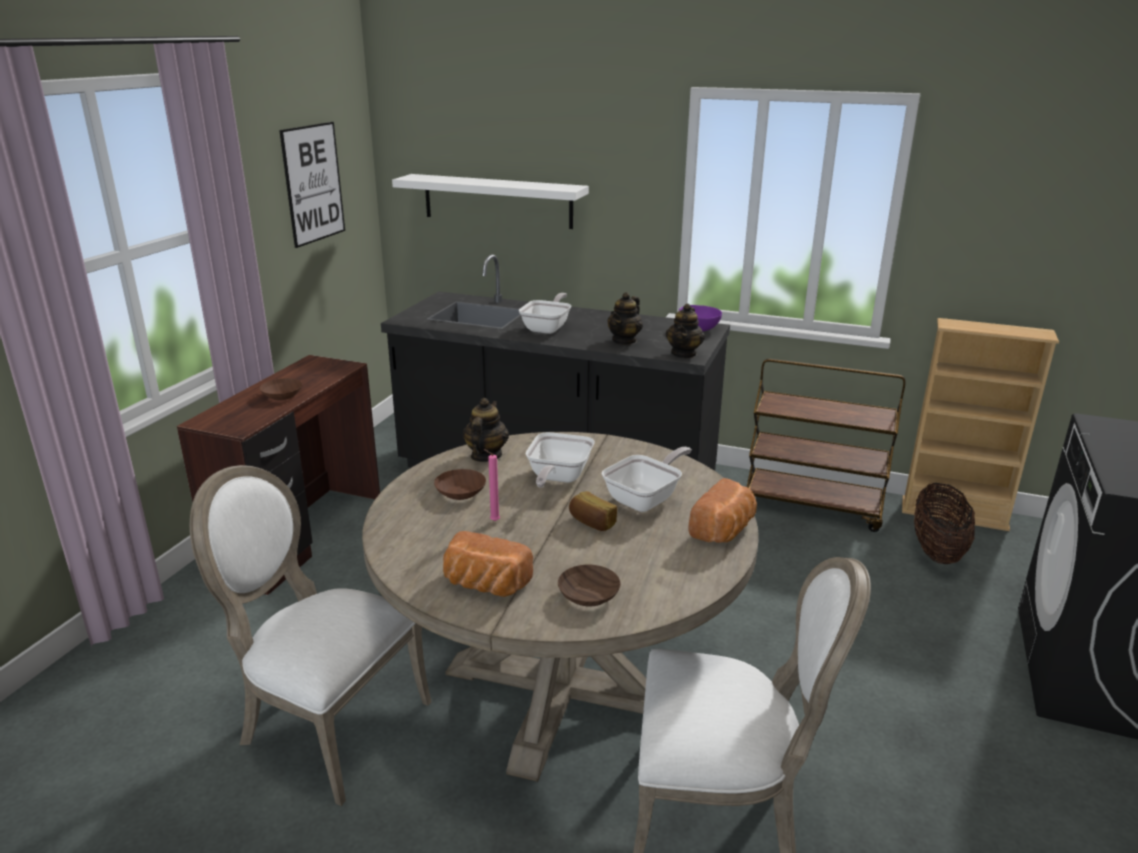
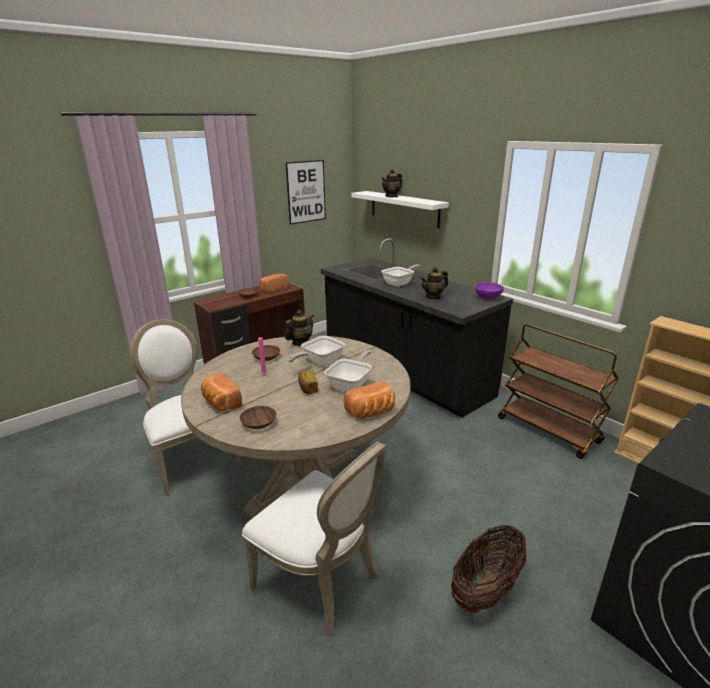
camera: 30 degrees right, 0 degrees up
frying pan [602,447,692,512] -> frying pan turned 45 degrees counterclockwise [324,350,372,392]
teapot [666,303,705,358] -> teapot moved to [381,169,403,198]
basket [914,483,975,564] -> basket moved to [451,524,527,613]
none -> bread [260,274,289,294]

